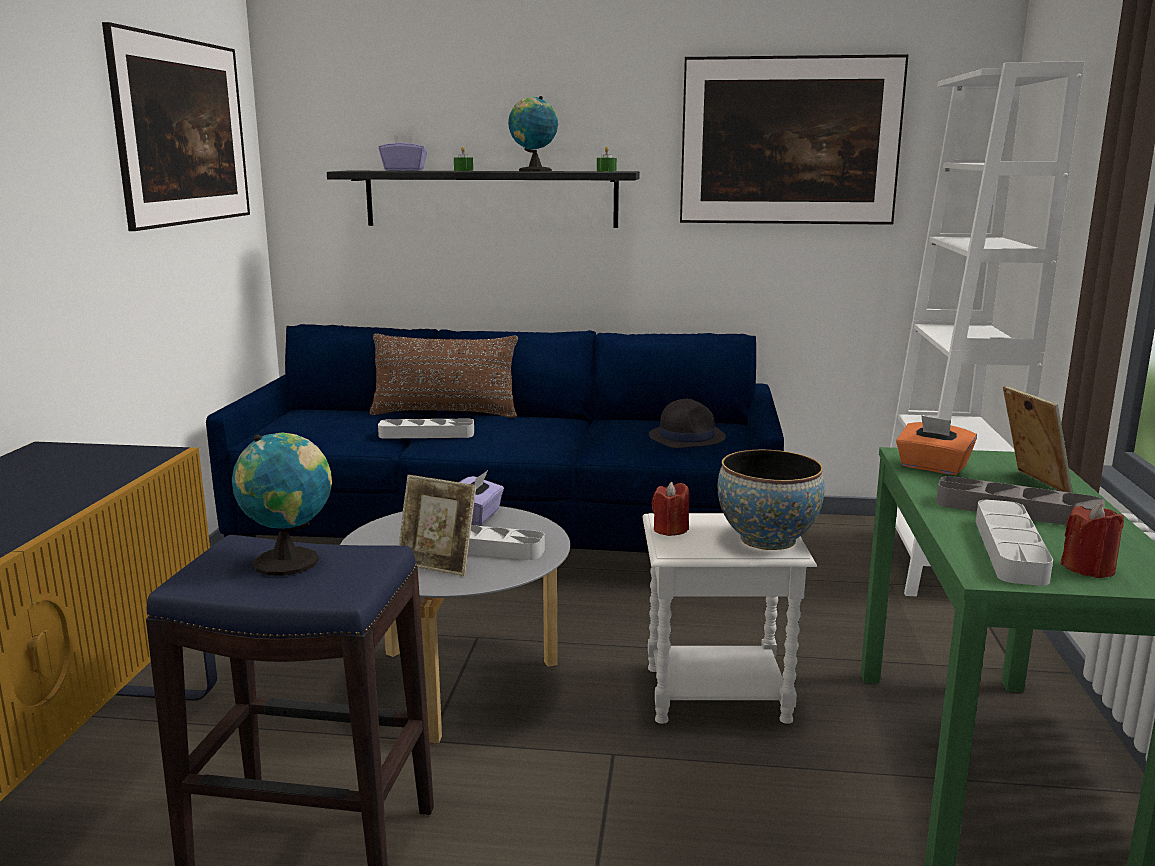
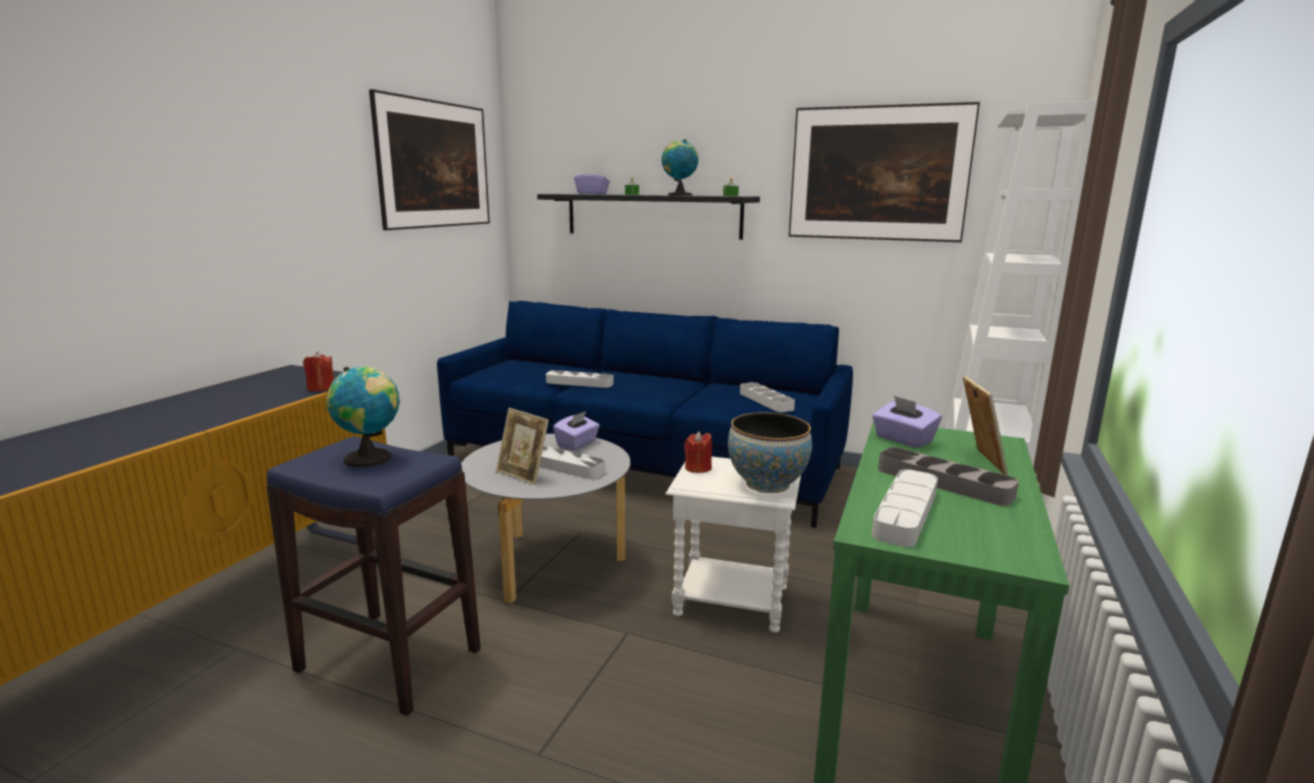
camera: 15 degrees right, 0 degrees up
brown pillow [370,333,518,418] -> none
black hat [649,399,726,448] -> grey tray [740,382,795,412]
orange tissue box [896,415,977,475] -> purple tissue box [872,396,942,448]
red candle [1060,503,1124,578] -> red candle moved to [303,352,334,391]

